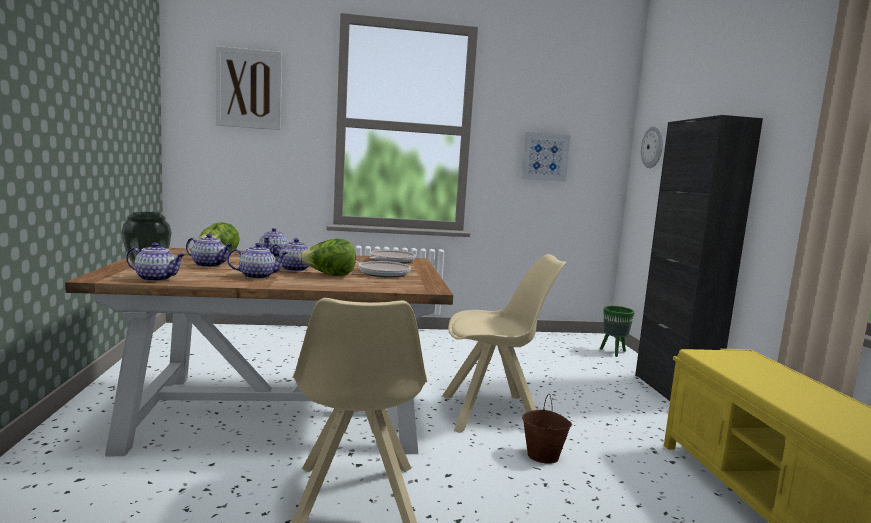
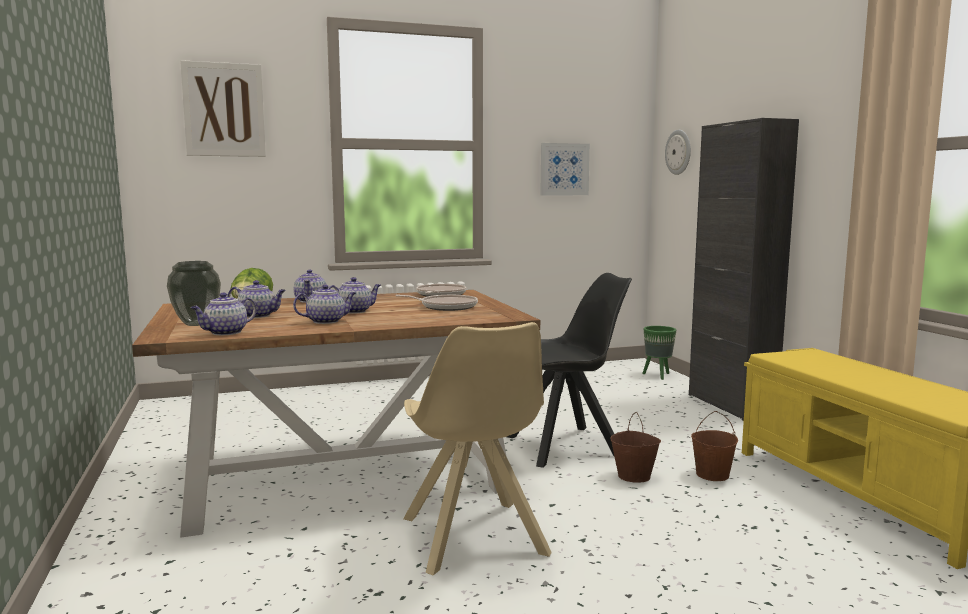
camera: 10 degrees left, 0 degrees up
teapot [126,242,185,281] -> teapot turned 135 degrees clockwise [191,293,257,335]
lettuce [299,239,356,276] -> none
beige chair [442,254,566,433] -> black chair [507,273,632,468]
none -> brown bucket [691,411,738,481]

